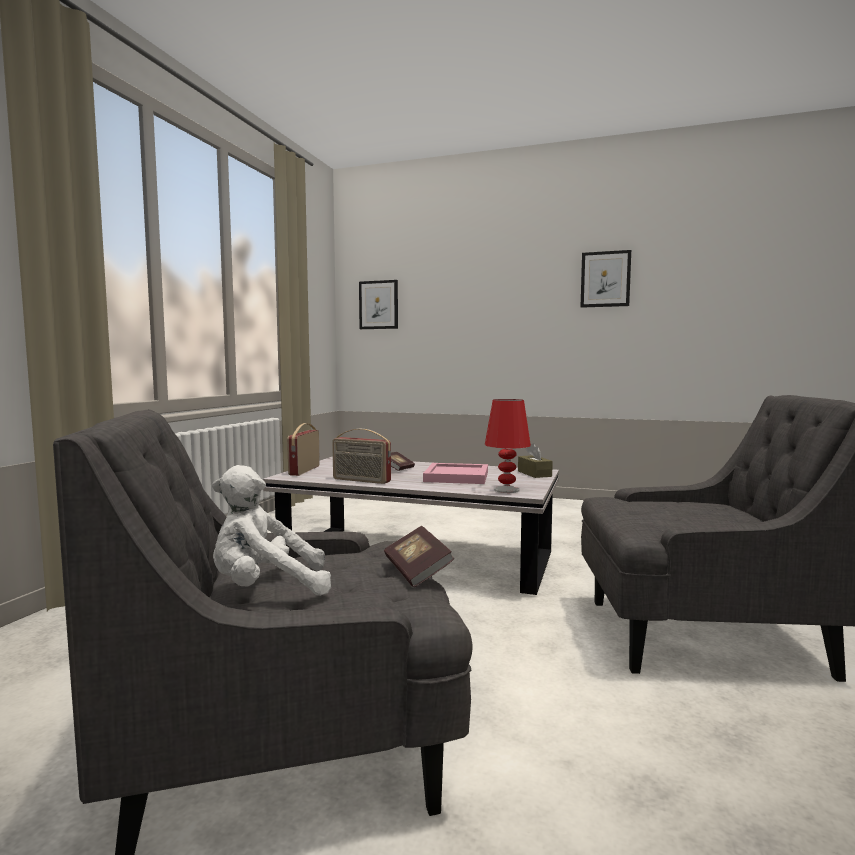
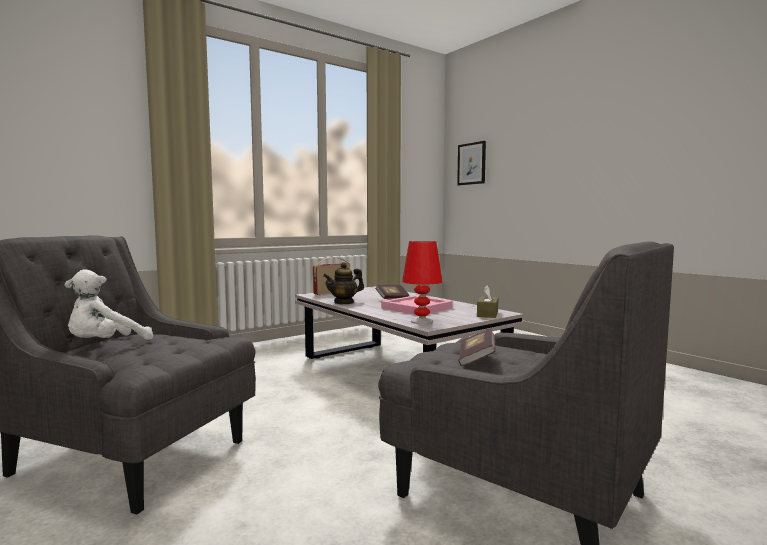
camera: 35 degrees right, 0 degrees up
white plush toy [212,465,331,596] -> white plush toy turned 75 degrees counterclockwise [65,269,153,340]
radio [332,429,391,484] -> teapot [323,262,364,304]
book [384,526,455,587] -> book moved to [459,328,495,366]
picture [580,250,631,308] -> none

